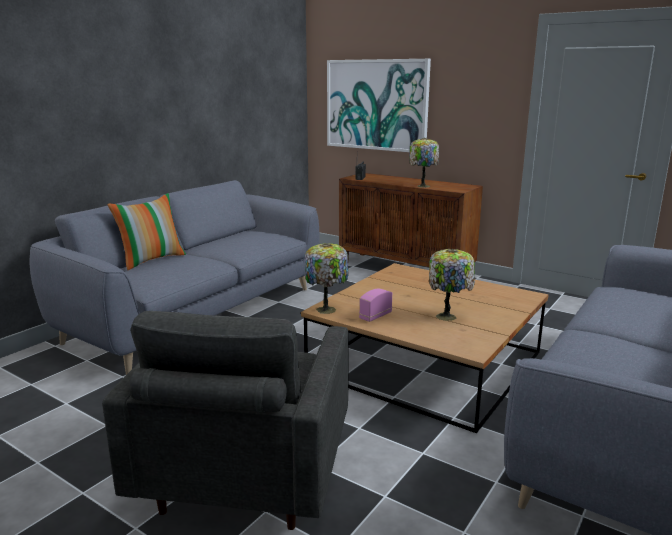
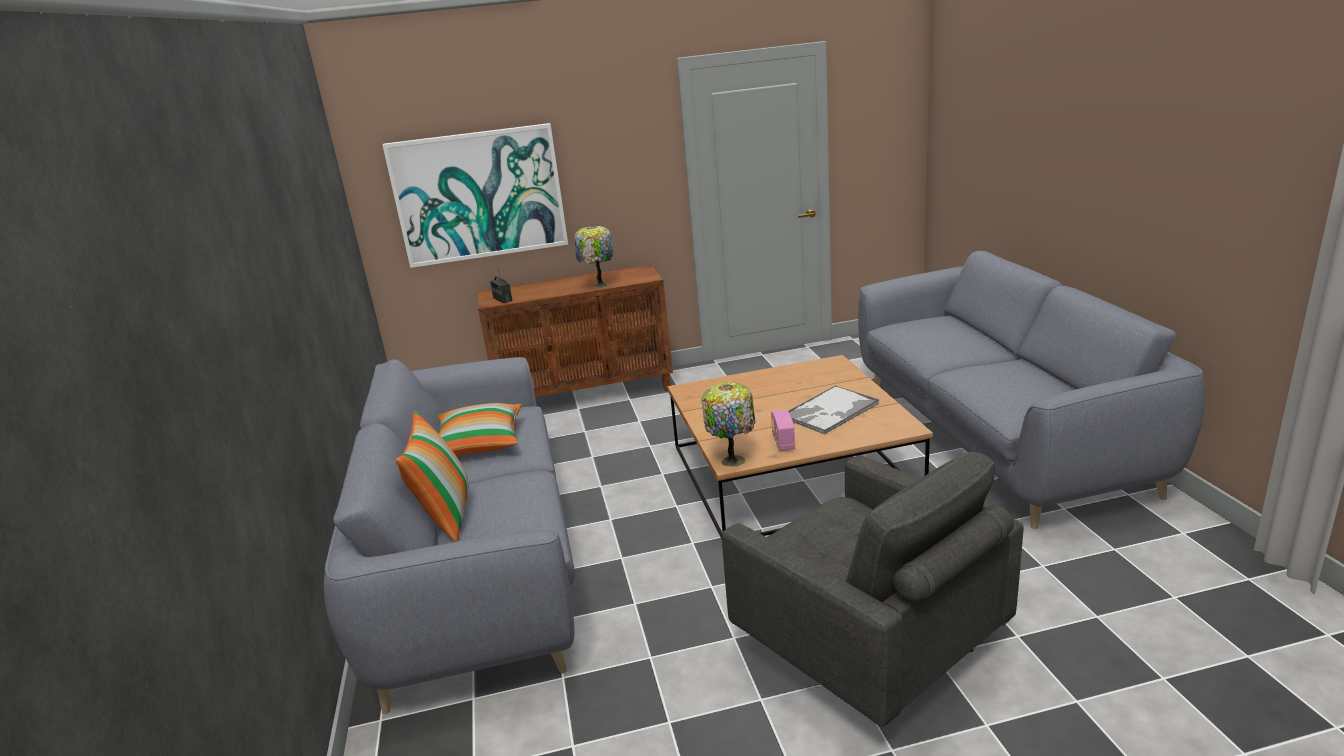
camera: 45 degrees left, 5 degrees up
table lamp [429,249,475,321] -> tray [788,386,879,434]
none -> pillow [437,403,522,456]

